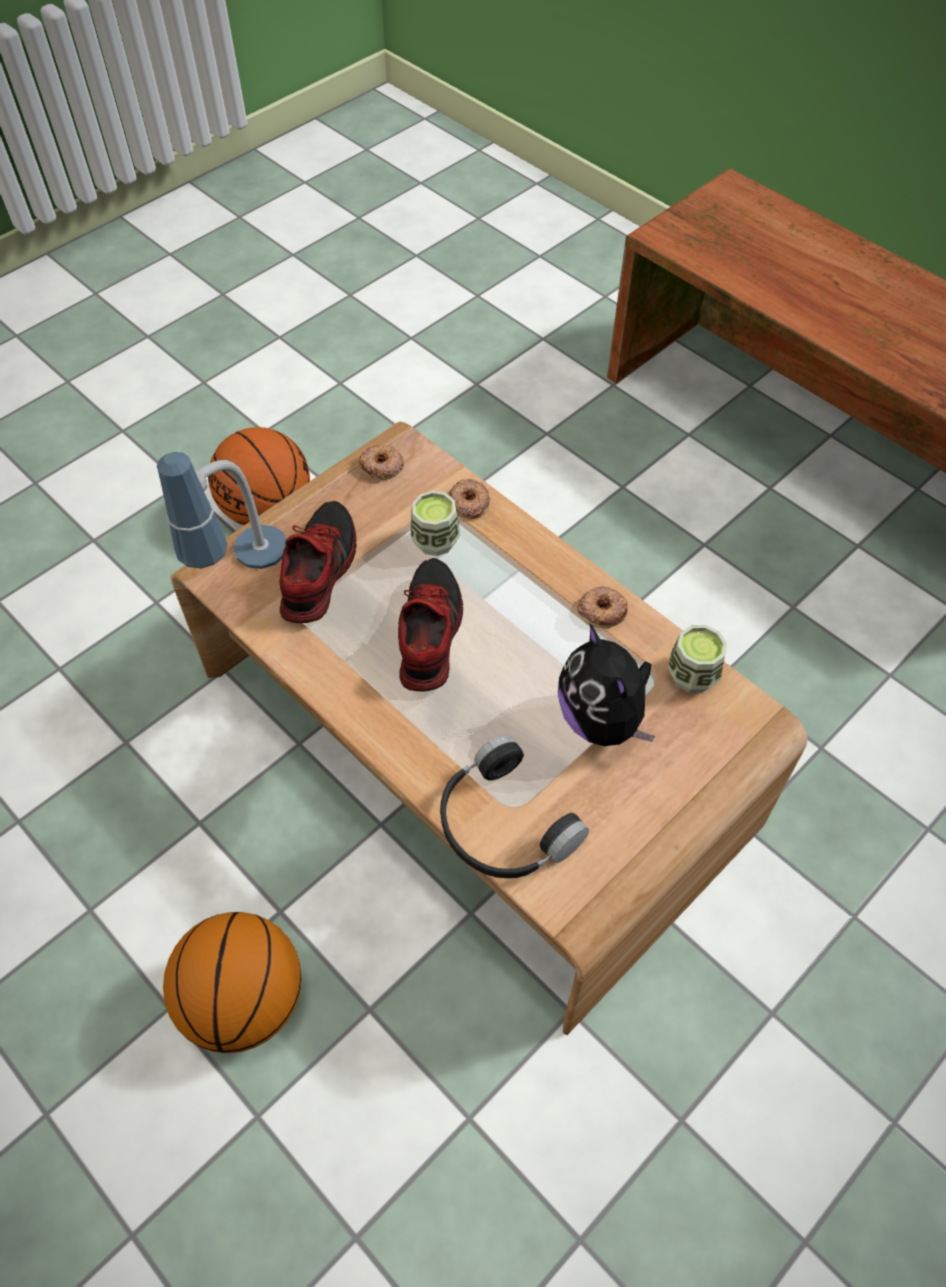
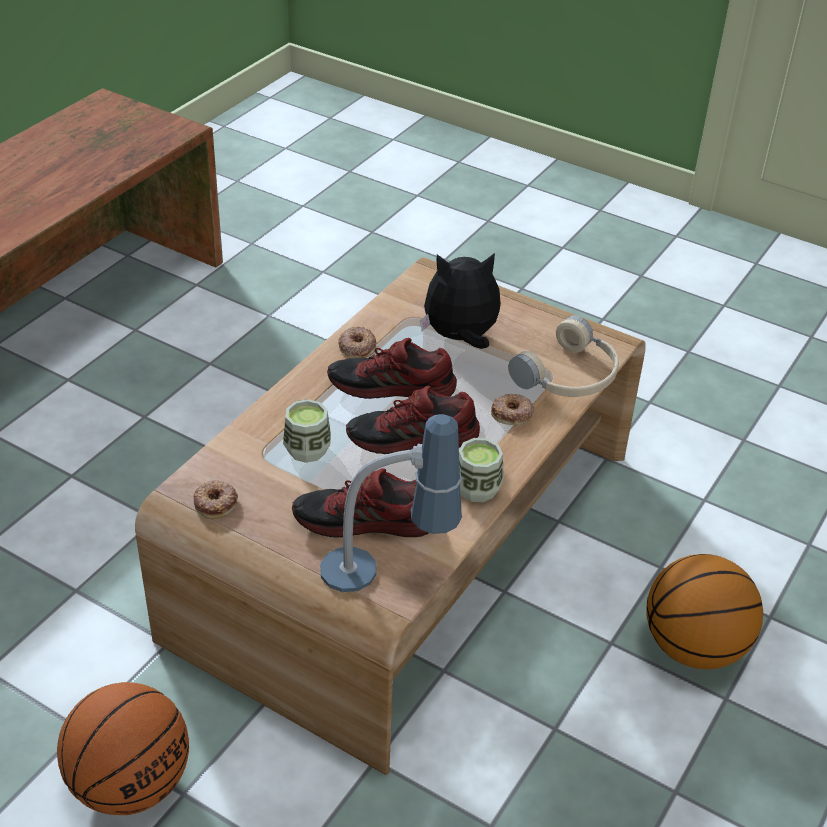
camera: 105 degrees left, 15 degrees down
black headphones [440,735,589,878] -> beige headphones [508,315,619,397]
donut [448,479,490,520] -> donut moved to [491,393,534,425]
plush toy [558,624,655,746] -> plush toy turned 150 degrees counterclockwise [420,253,501,349]
cup [668,625,727,693] -> cup moved to [459,438,504,502]
none -> shoe [327,338,457,399]

